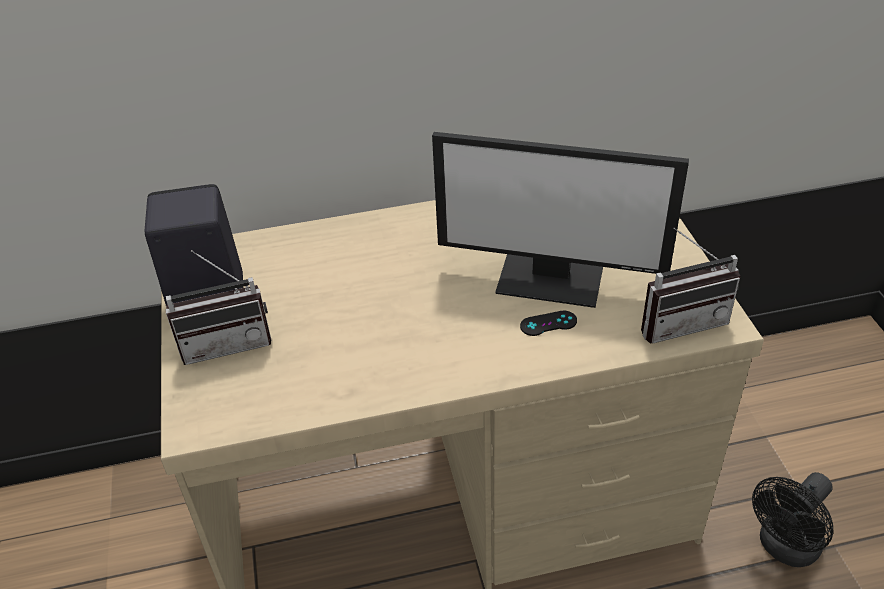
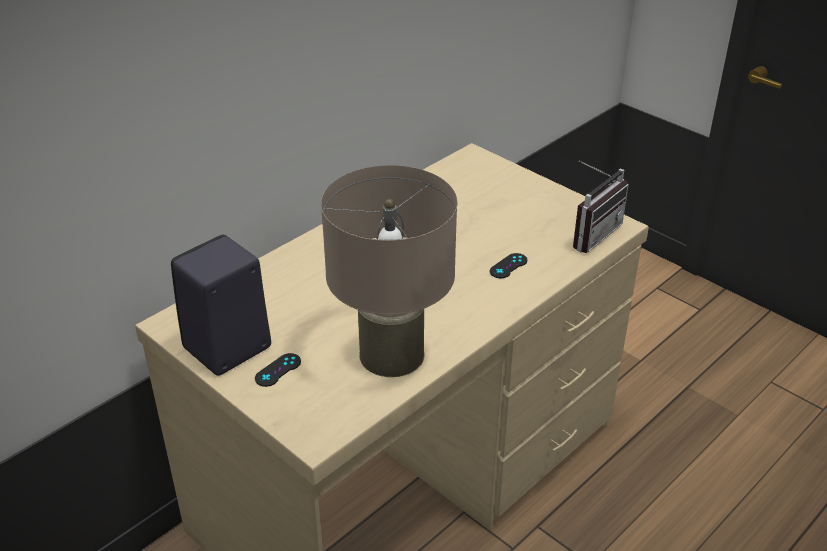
camera: 35 degrees left, 5 degrees down
radio [165,250,272,365] -> black game controller [255,353,301,387]
monitor [432,132,689,308] -> none
black fan [752,472,833,567] -> none
none -> beige table lamp [321,165,457,377]

